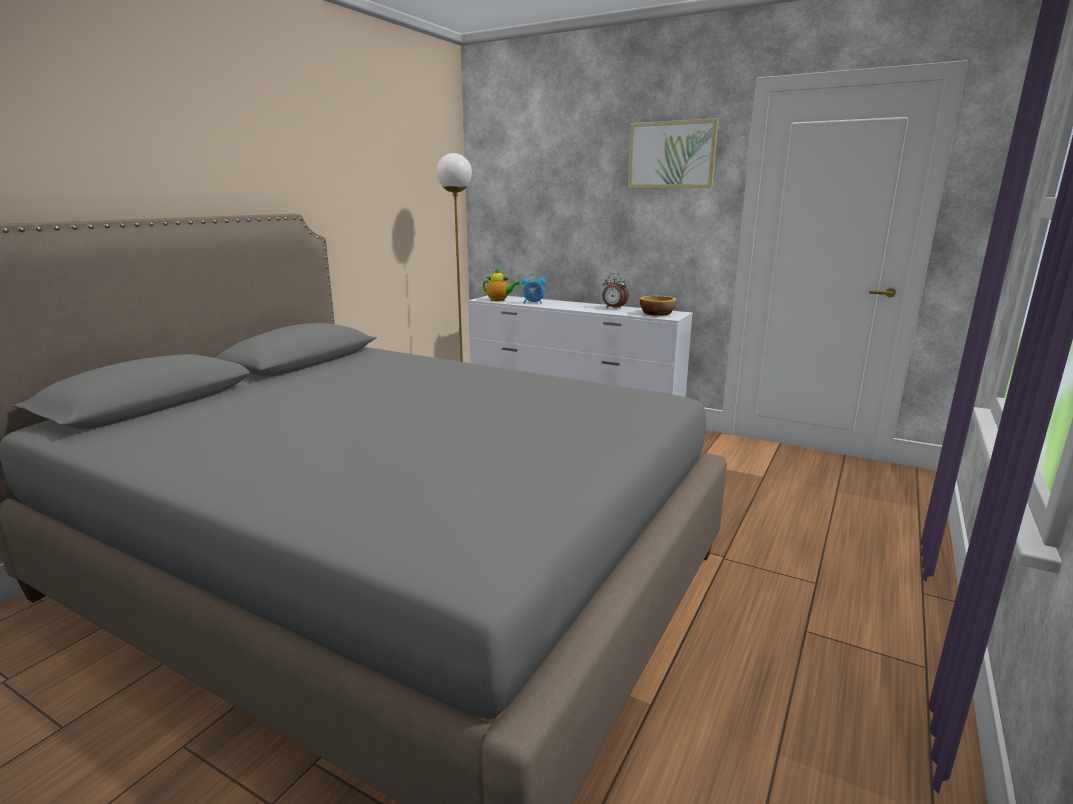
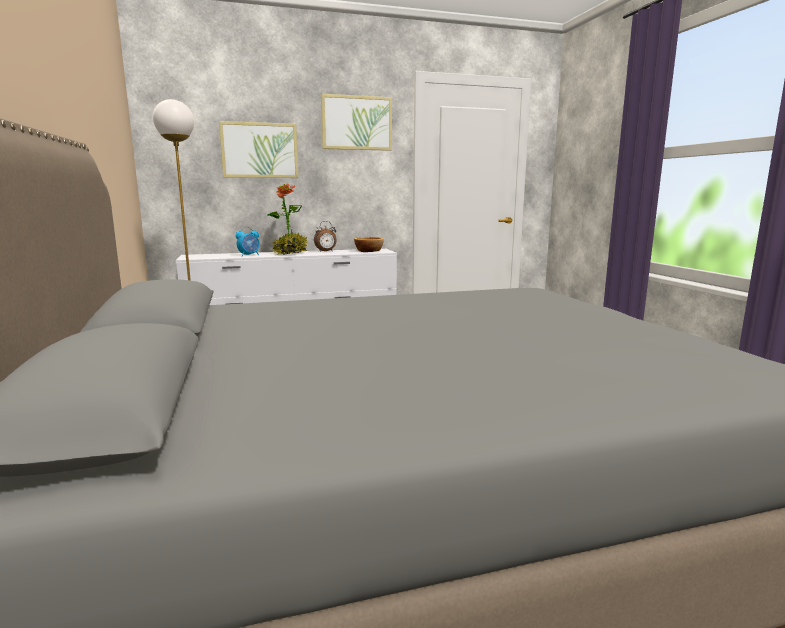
camera: 45 degrees left, 5 degrees down
teapot [483,268,520,301] -> none
none -> picture [219,121,299,178]
none -> potted plant [267,183,308,255]

